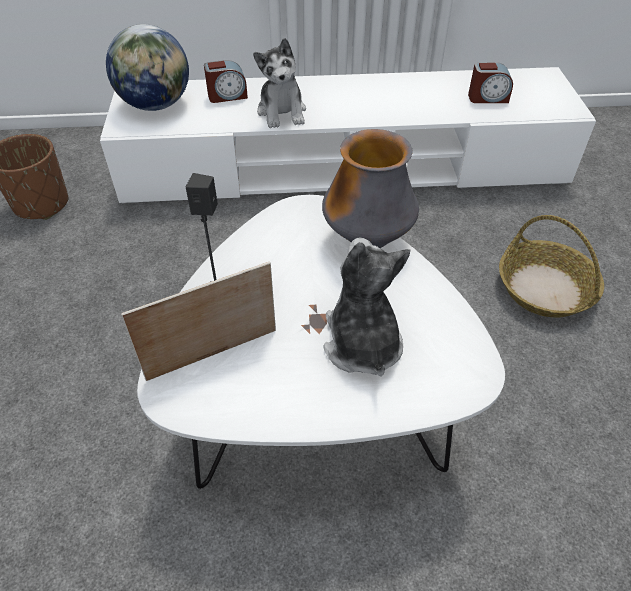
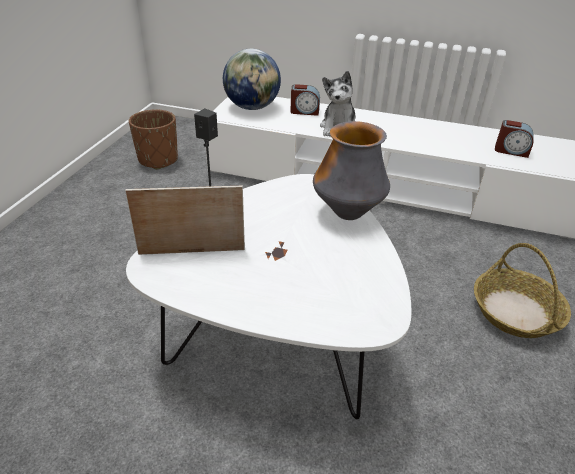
camera: 20 degrees right, 10 degrees down
plush toy [323,238,410,377] -> none

